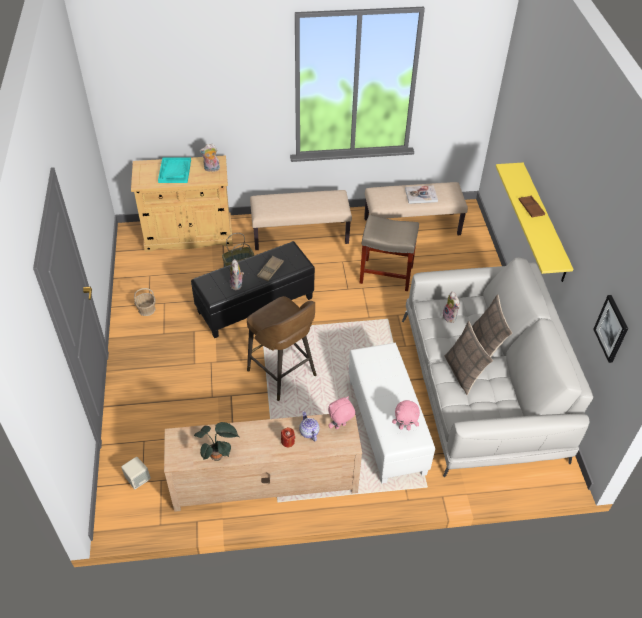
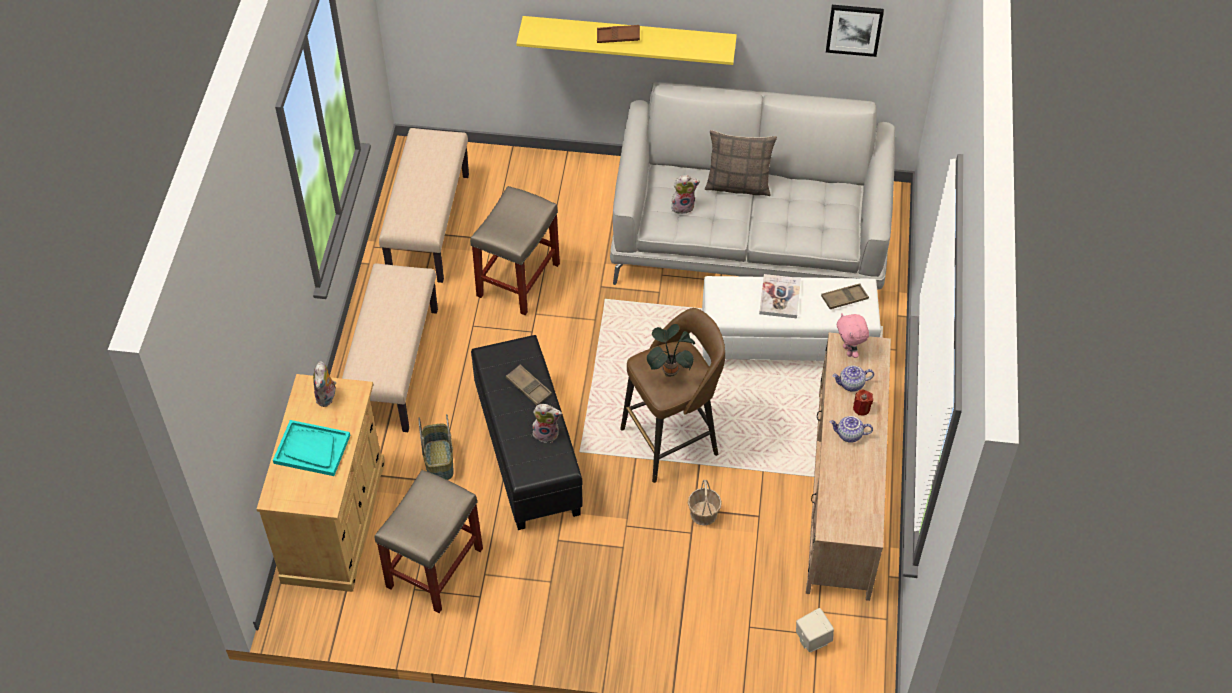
camera: 75 degrees left, 5 degrees up
basket [134,288,156,316] -> basket moved to [688,480,722,526]
potted plant [194,422,239,461] -> potted plant moved to [647,324,695,377]
pink plush toy [392,400,420,430] -> brown tray [821,283,869,309]
book [405,185,438,204] -> book moved to [759,274,801,318]
pillow [445,321,493,395] -> none
none -> beige stool [375,470,483,613]
none -> teapot [829,416,873,443]

